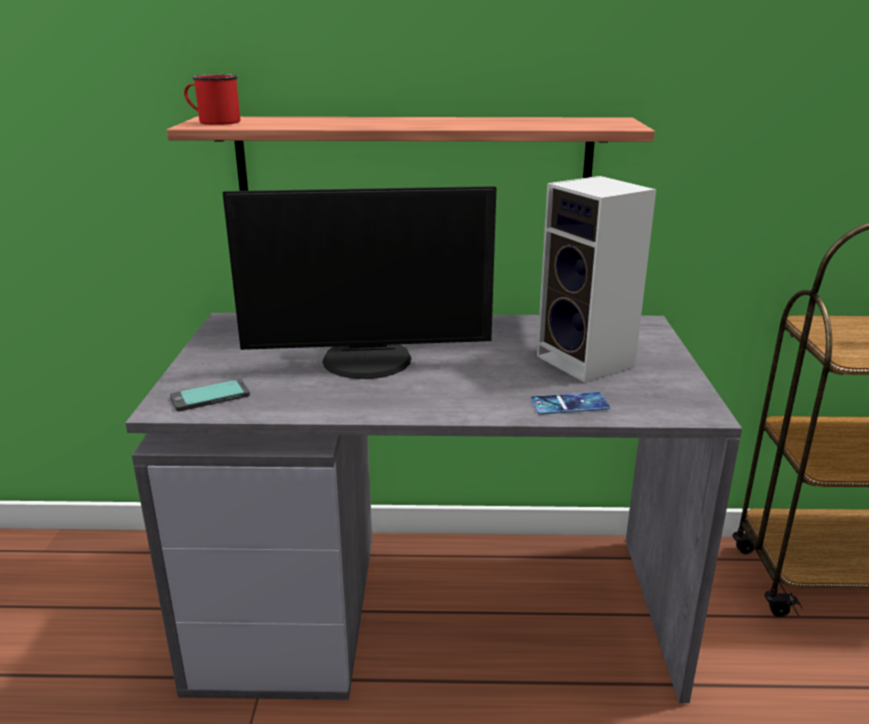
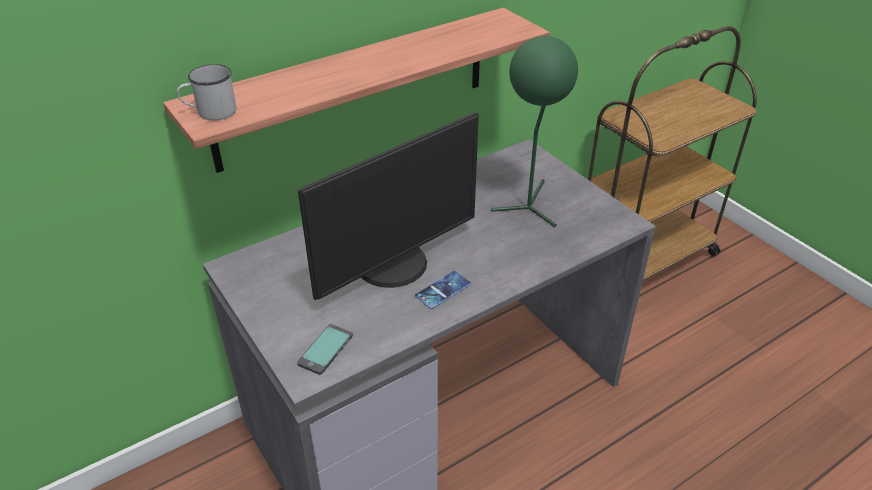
camera: 35 degrees left, 15 degrees up
red mug [184,74,240,125] -> white mug [177,64,237,120]
phone [531,392,610,414] -> phone moved to [415,270,471,309]
speaker [537,176,656,383] -> green table lamp [491,36,578,227]

